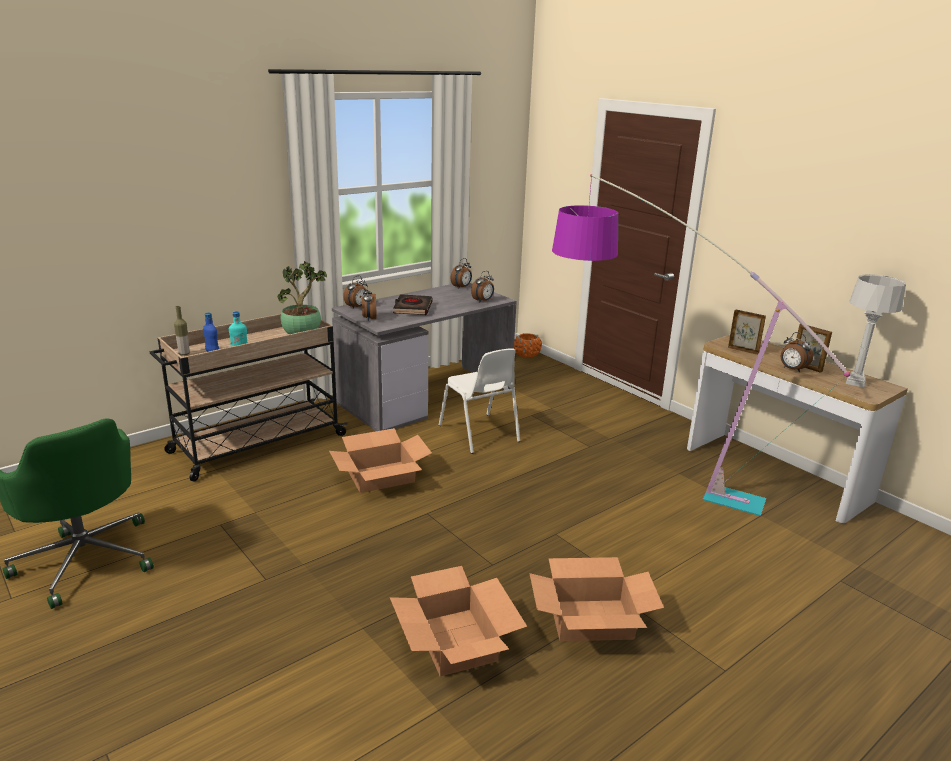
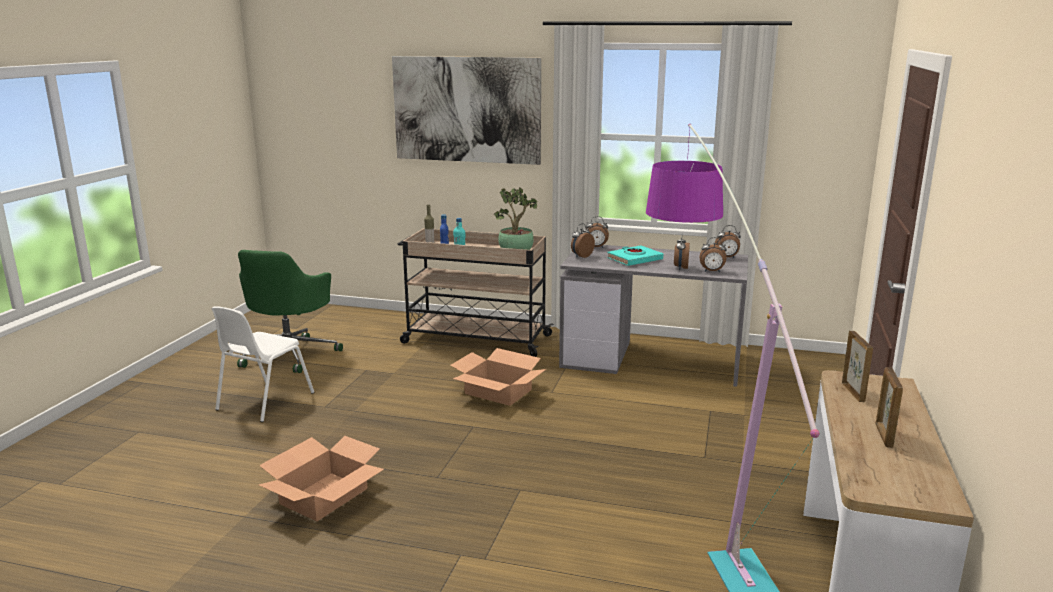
camera: 55 degrees right, 5 degrees down
black book [393,294,432,315] -> turquoise book [607,245,663,266]
white chair [439,348,520,454] -> white chair moved to [212,306,314,422]
orange planter [514,333,542,357] -> none
cardboard box [529,557,664,641] -> none
alarm clock [781,332,813,372] -> alarm clock moved to [674,236,690,270]
grey table lamp [845,274,906,387] -> none
none -> picture [392,56,541,165]

